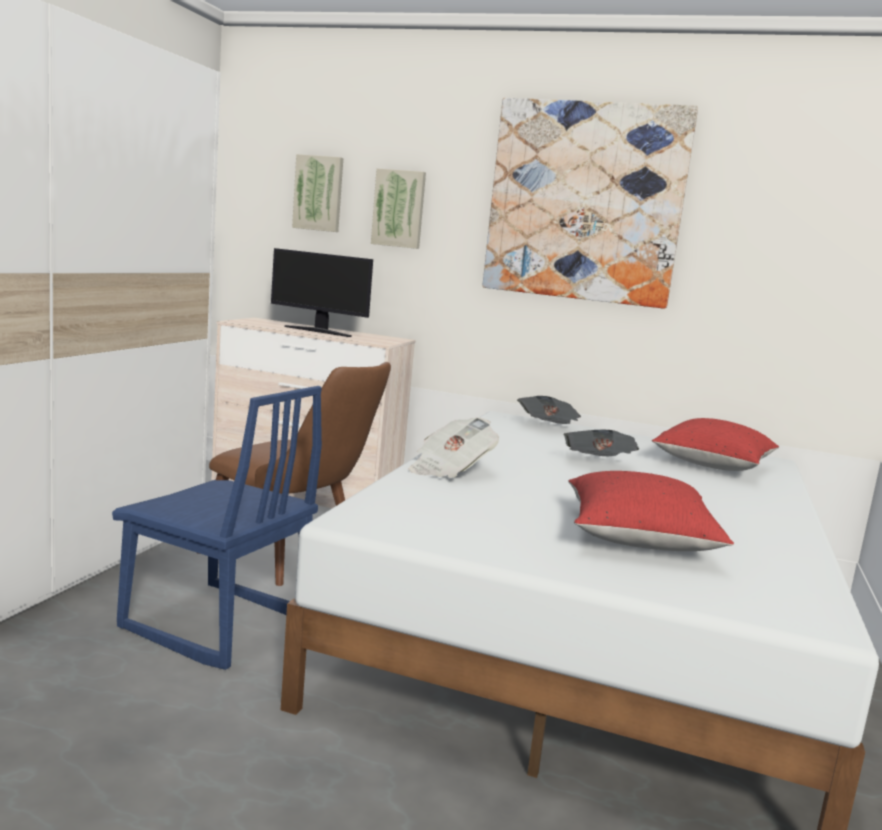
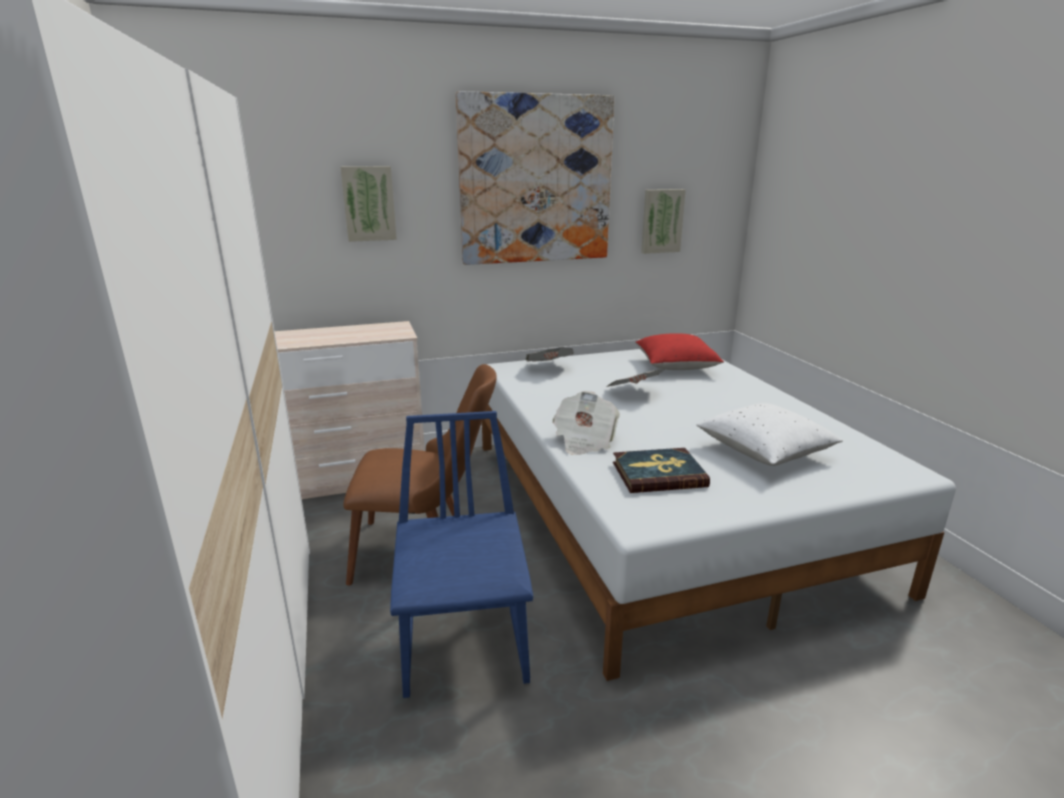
camera: 35 degrees left, 10 degrees up
blue chair [112,386,322,670] -> blue chair turned 90 degrees counterclockwise [390,411,533,698]
monitor [271,248,373,337] -> none
picture [292,154,343,232] -> picture moved to [641,189,686,254]
red pillow [569,471,734,551] -> white pillow [696,403,843,466]
none -> book [613,448,710,493]

